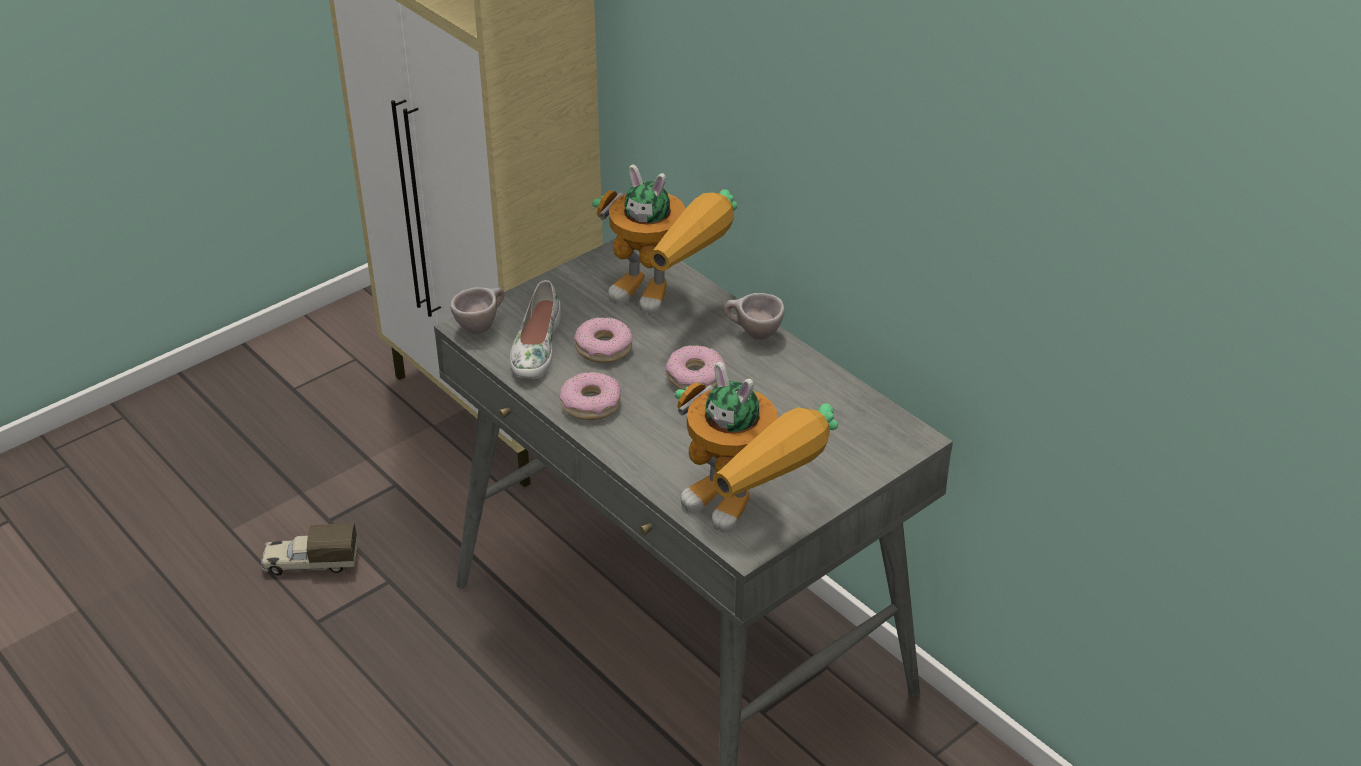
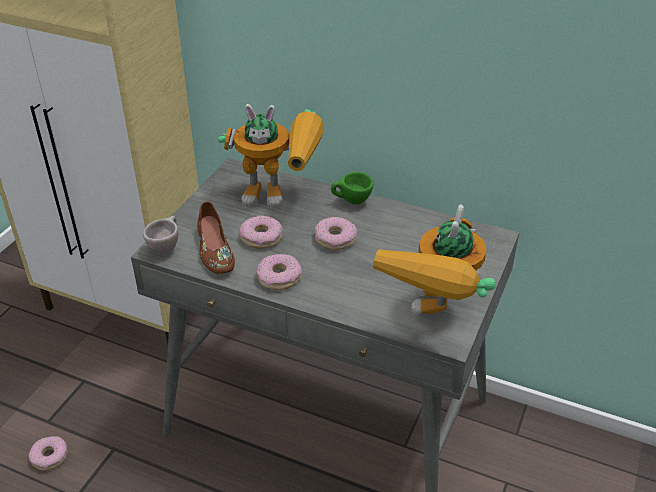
camera: 25 degrees left, 0 degrees up
toy truck [261,523,358,576] -> donut [29,436,67,471]
white shoe [510,280,561,378] -> brown shoe [197,201,235,274]
toy robot [675,362,838,533] -> toy robot turned 90 degrees clockwise [373,204,496,317]
beige cup [724,293,785,340] -> green cup [331,172,373,205]

